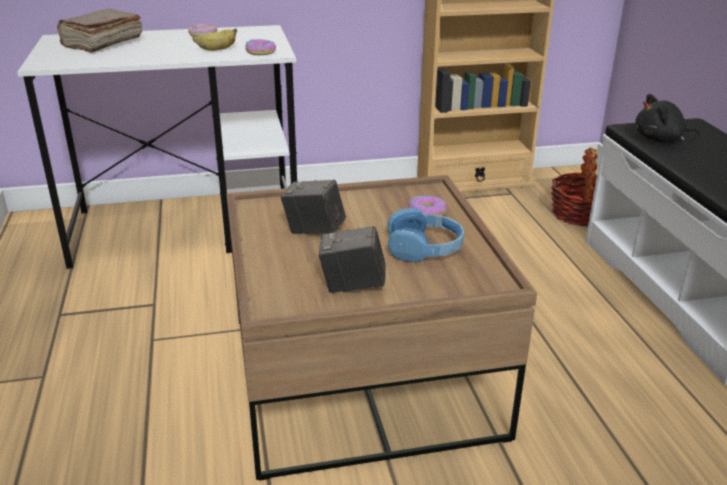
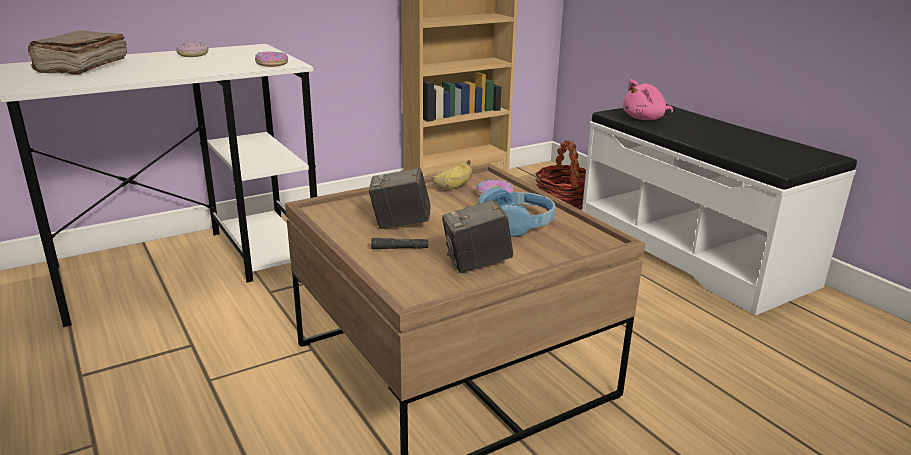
camera: 20 degrees left, 5 degrees down
banana [193,28,237,51] -> banana moved to [432,160,473,190]
black plush toy [635,94,700,143] -> pink plush toy [623,79,673,120]
none -> black flashlight [371,238,428,249]

